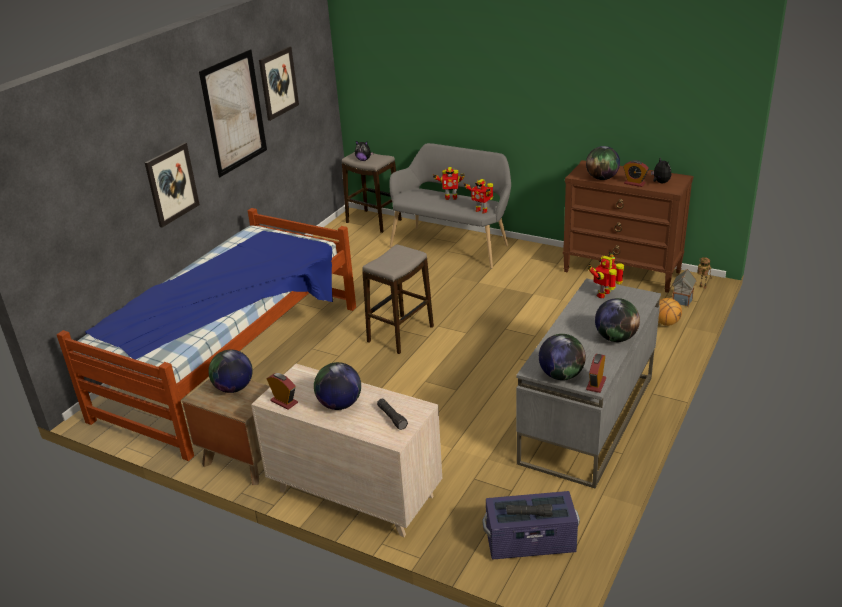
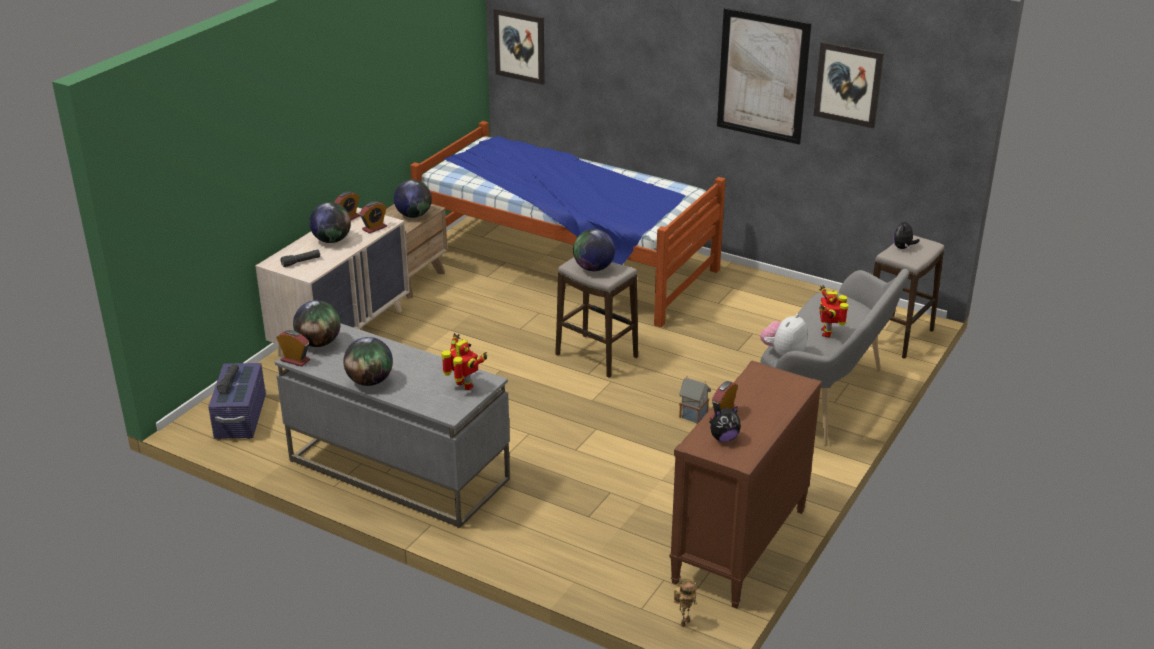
camera: 90 degrees right, 0 degrees up
picture [145,142,200,227] -> picture moved to [494,8,545,85]
toy robot [464,179,493,214] -> plush toy [760,314,808,356]
globe [586,146,620,180] -> globe moved to [573,229,615,271]
basketball [658,298,682,326] -> none
toy house [672,269,697,307] -> toy house moved to [679,376,711,424]
none -> alarm clock [359,201,387,234]

